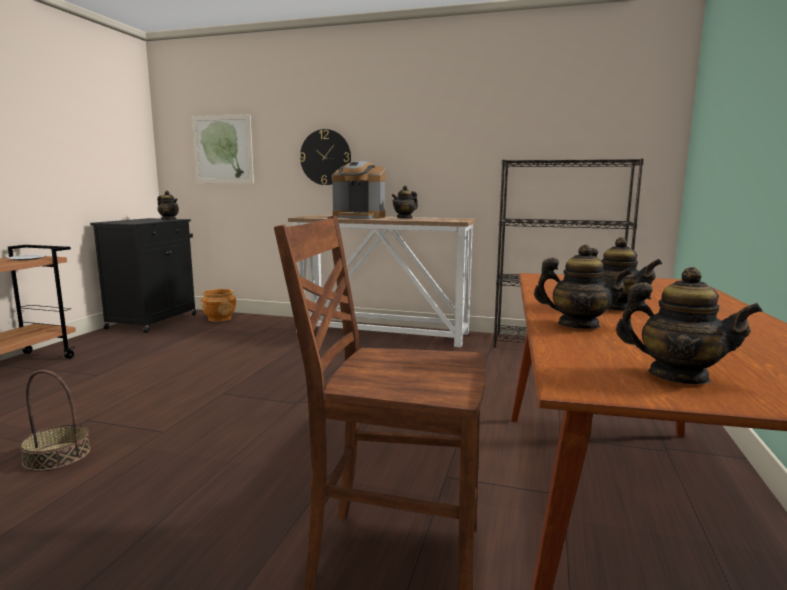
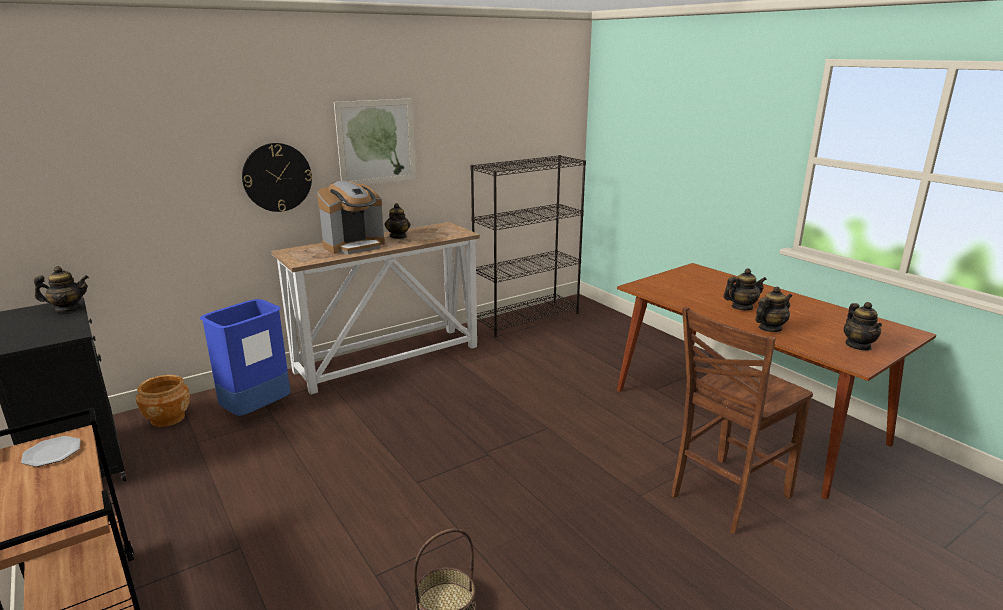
camera: 50 degrees left, 10 degrees up
picture [192,114,254,184] -> picture moved to [334,98,416,185]
teapot [616,267,763,384] -> teapot turned 105 degrees clockwise [844,302,882,351]
none -> blue trash can [200,299,290,416]

